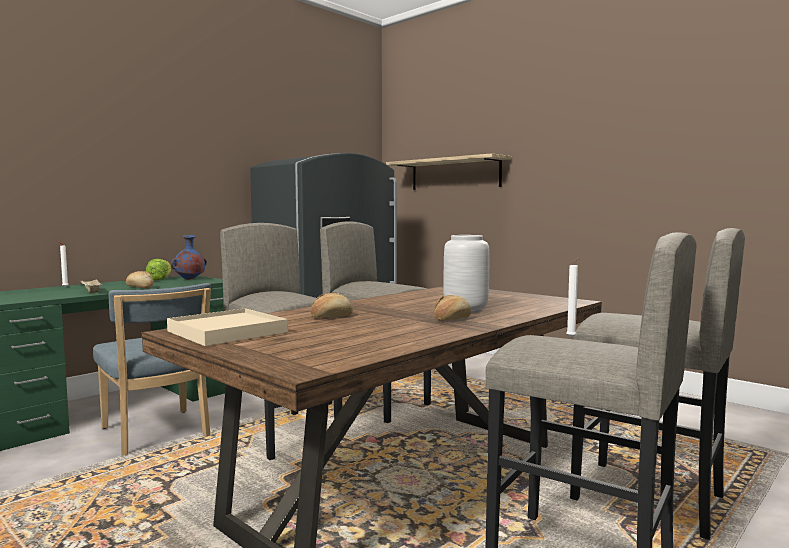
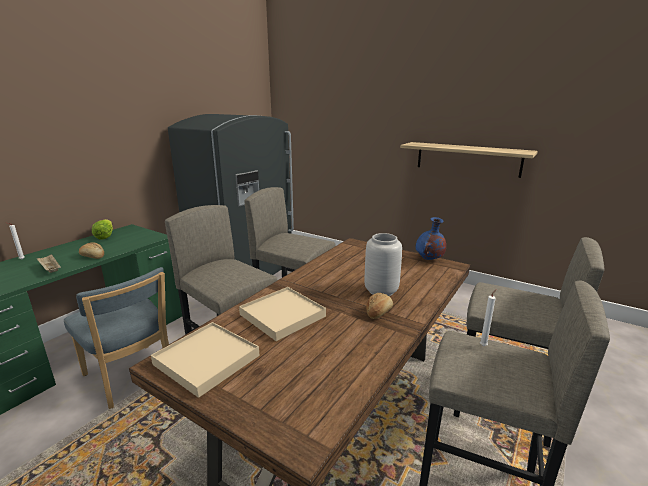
camera: 10 degrees left, 15 degrees up
blue vase [171,235,207,280] -> blue vase moved to [415,217,446,260]
bread [311,293,353,318] -> beige tray [239,287,326,341]
shelf [386,153,512,190] -> shelf moved to [400,142,538,178]

